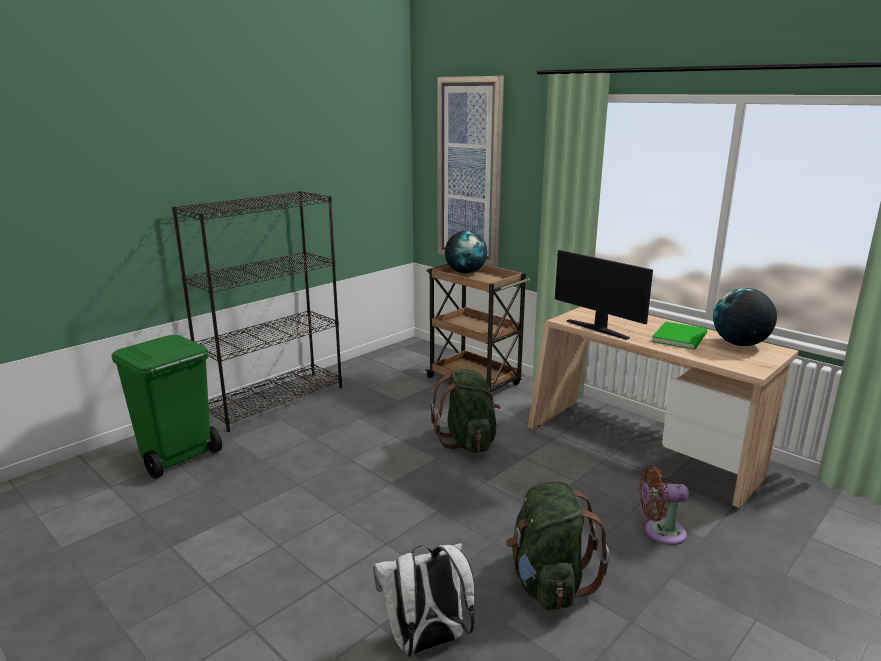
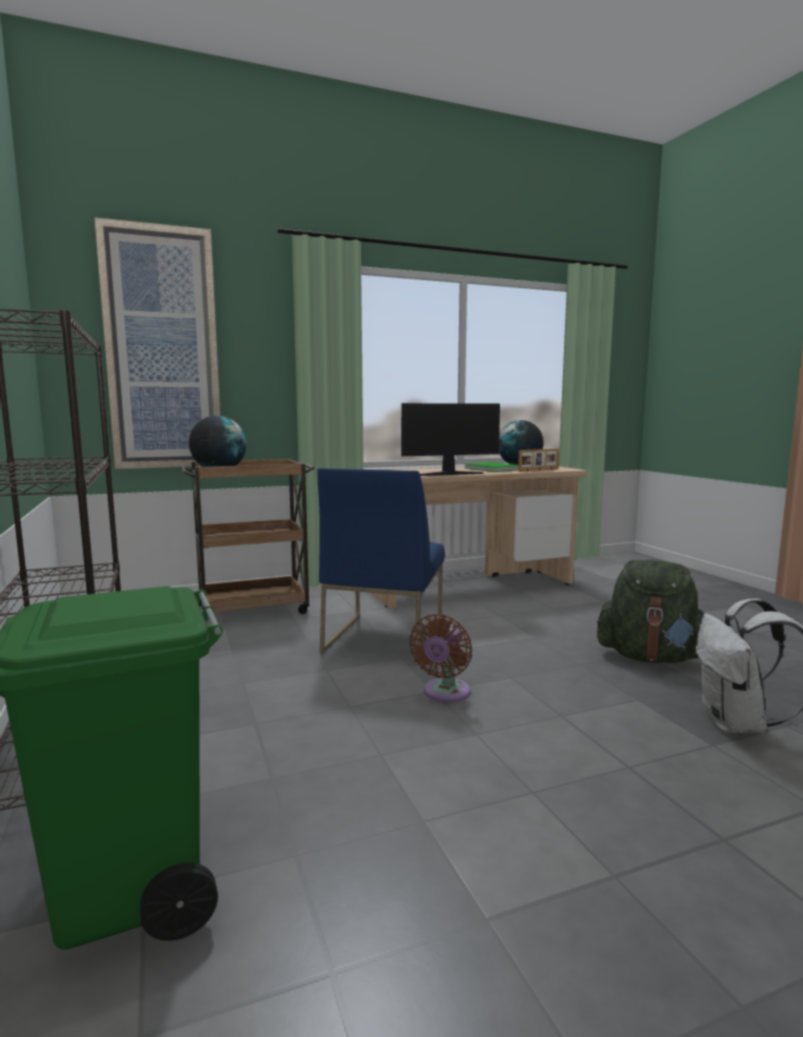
camera: 65 degrees left, 10 degrees down
green backpack [430,369,501,453] -> blue chair [317,468,445,664]
brown fan [639,466,689,545] -> brown fan moved to [409,614,472,702]
none -> picture frame [518,449,559,472]

